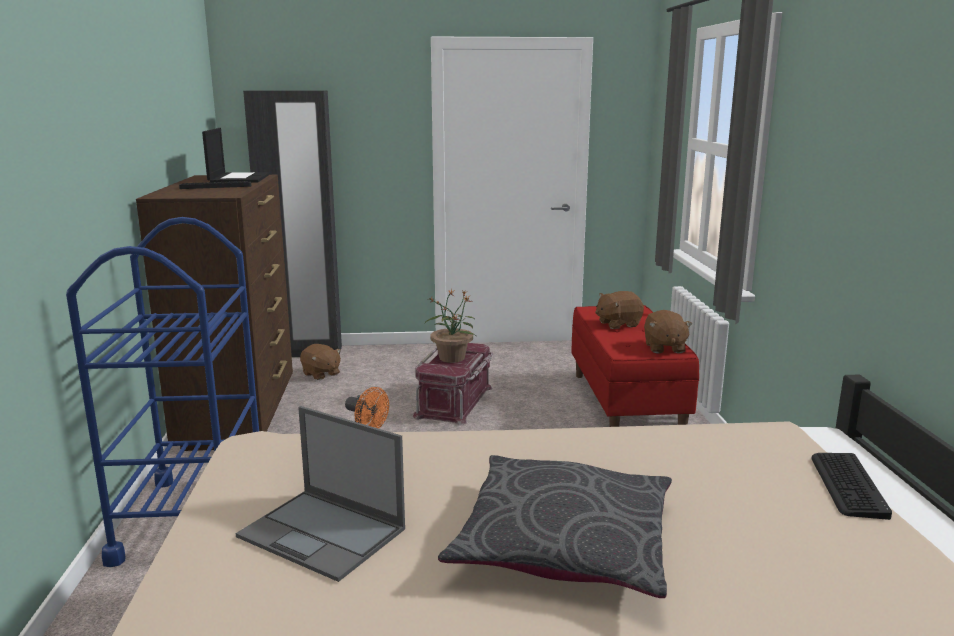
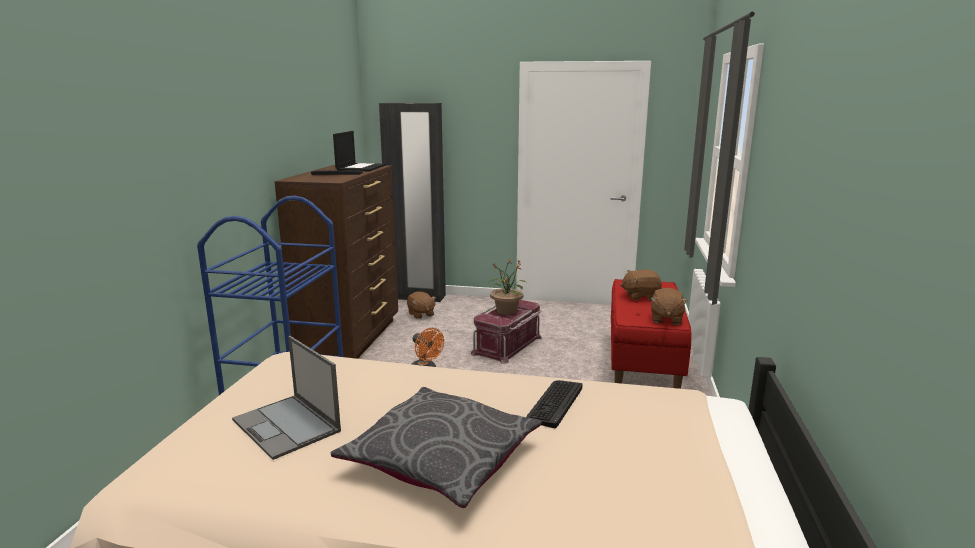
camera: 15 degrees right, 0 degrees up
keyboard [812,453,892,520] -> keyboard moved to [526,380,582,428]

